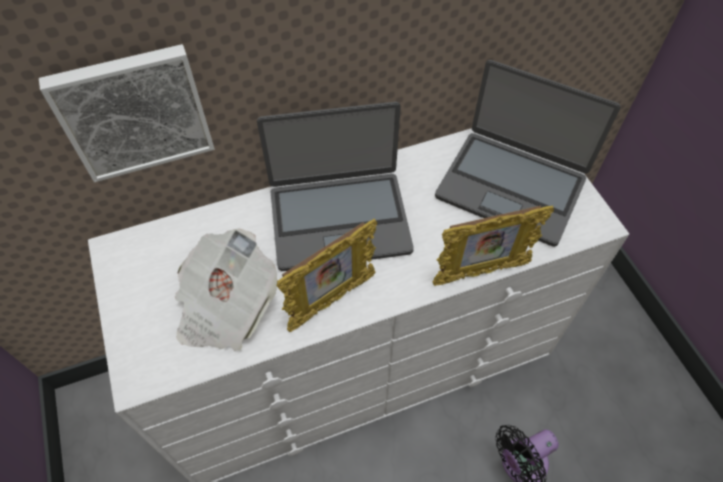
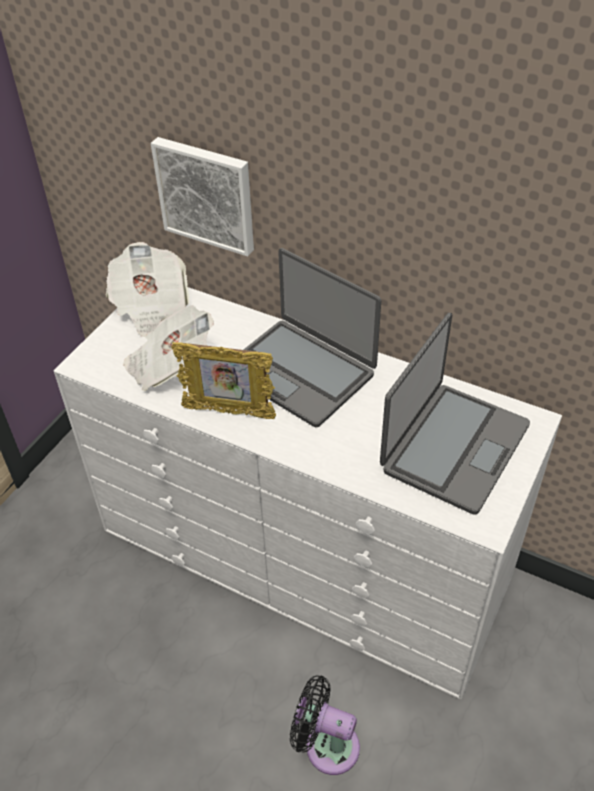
camera: 50 degrees right, 10 degrees down
picture frame [432,205,554,286] -> none
laptop [435,60,620,247] -> laptop turned 135 degrees counterclockwise [380,313,530,515]
none -> newspaper [106,242,189,337]

